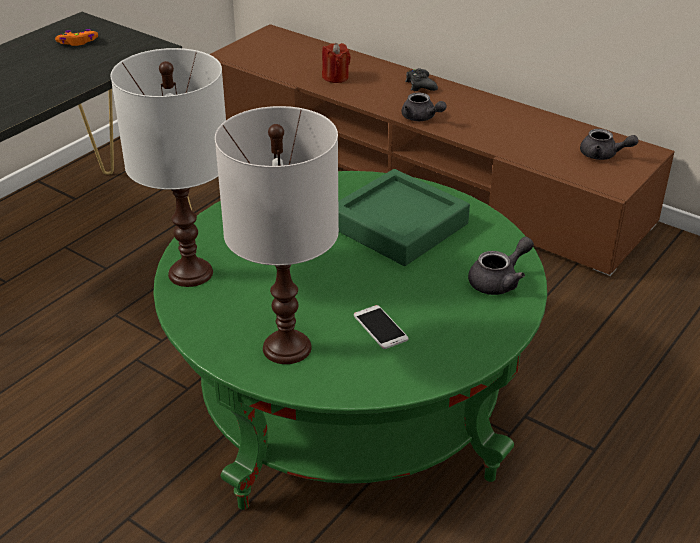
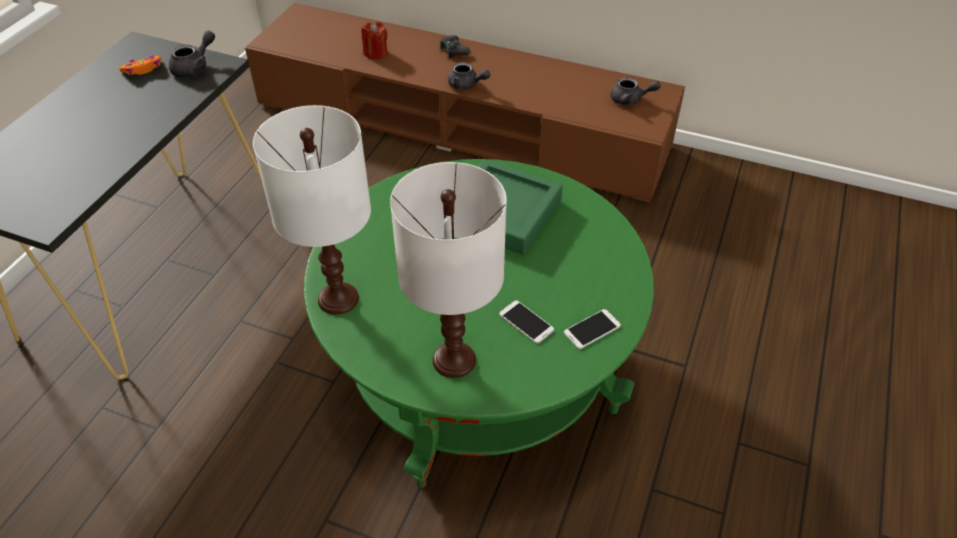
camera: 15 degrees left, 10 degrees up
grey teapot [468,237,534,295] -> grey teapot moved to [169,30,215,78]
none -> phone [564,309,621,349]

